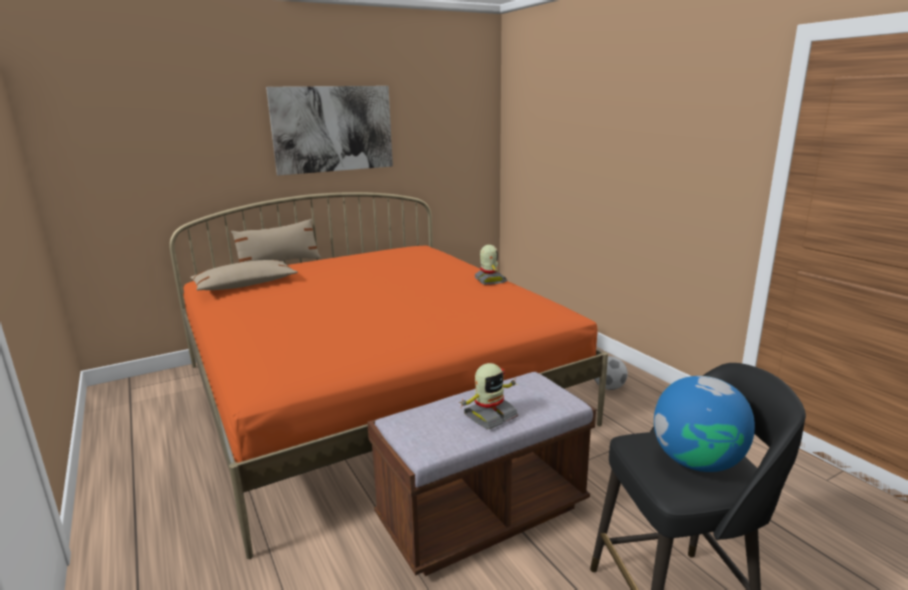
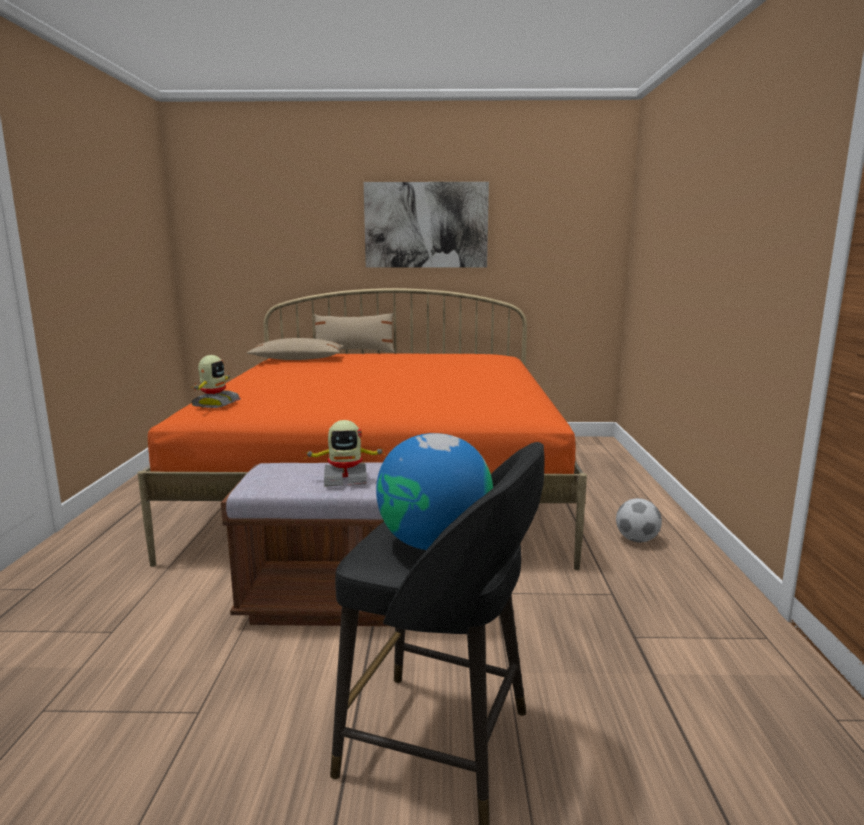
camera: 30 degrees right, 5 degrees down
toy robot [475,245,507,285] -> toy robot moved to [191,355,241,408]

